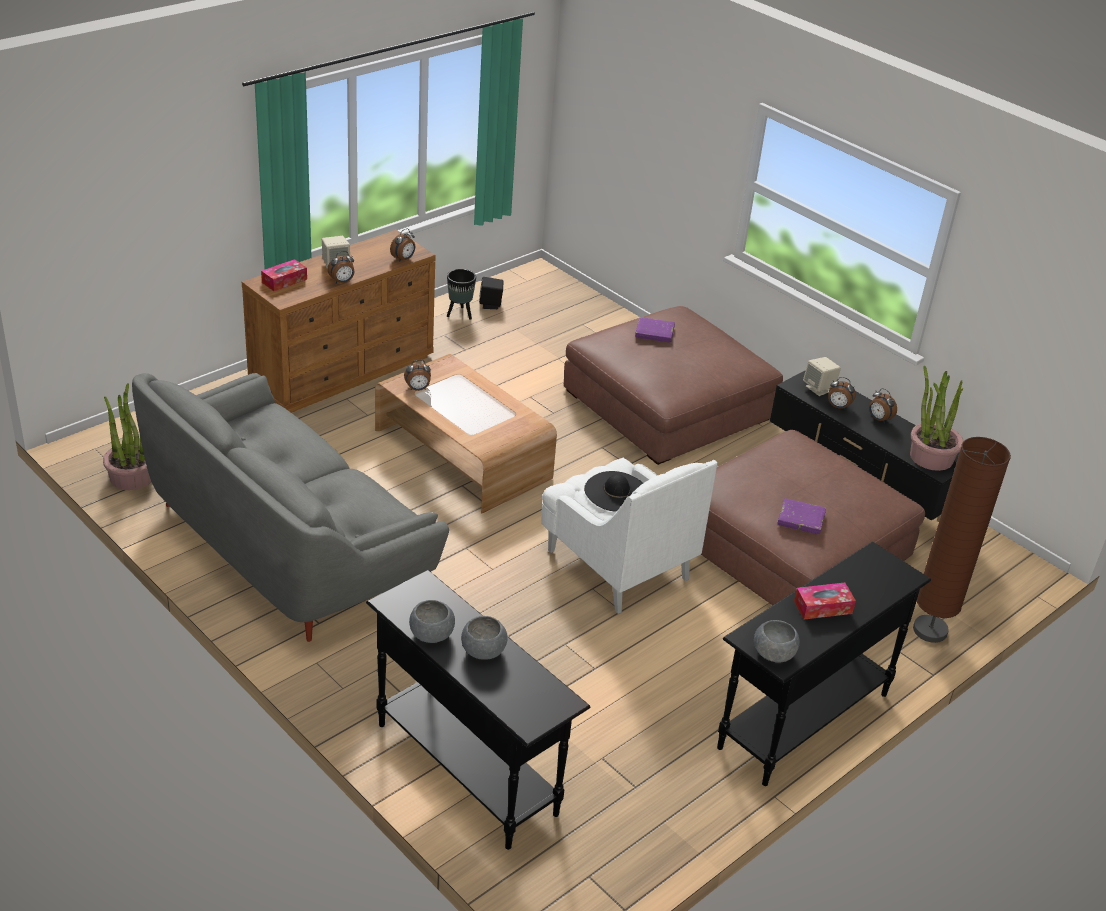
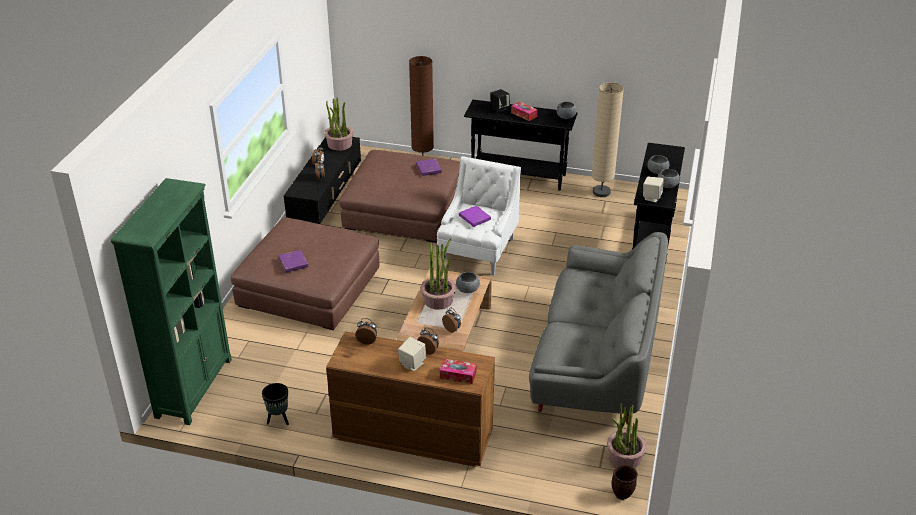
camera: 120 degrees left, 0 degrees up
black speaker [479,277,503,309] -> black speaker moved to [490,89,510,112]
black hat [584,471,643,512] -> purple book [459,206,491,227]
beige speaker [803,357,841,396] -> beige speaker moved to [643,177,664,202]
none -> green bookcase [110,178,232,425]
none -> potted plant [421,239,456,310]
none -> grey bowl [456,272,480,293]
none -> beige floor lamp [592,82,624,197]
none -> brown planter [612,464,638,500]

